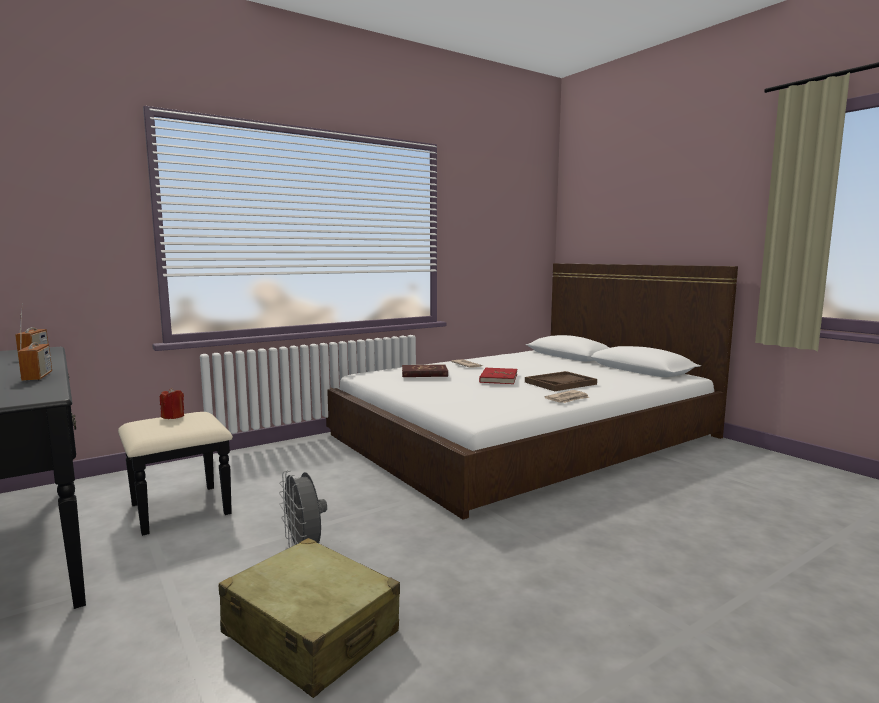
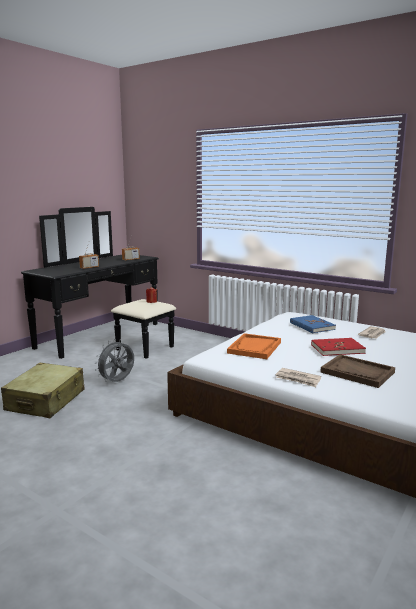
camera: 70 degrees right, 5 degrees up
red book [402,364,448,377] -> blue book [290,315,336,333]
none -> orange tray [227,333,281,359]

